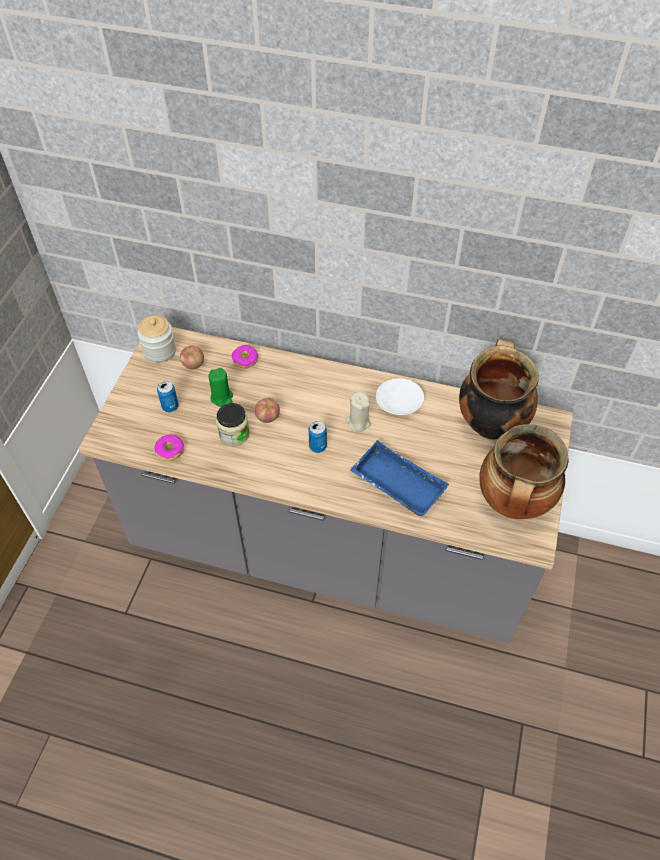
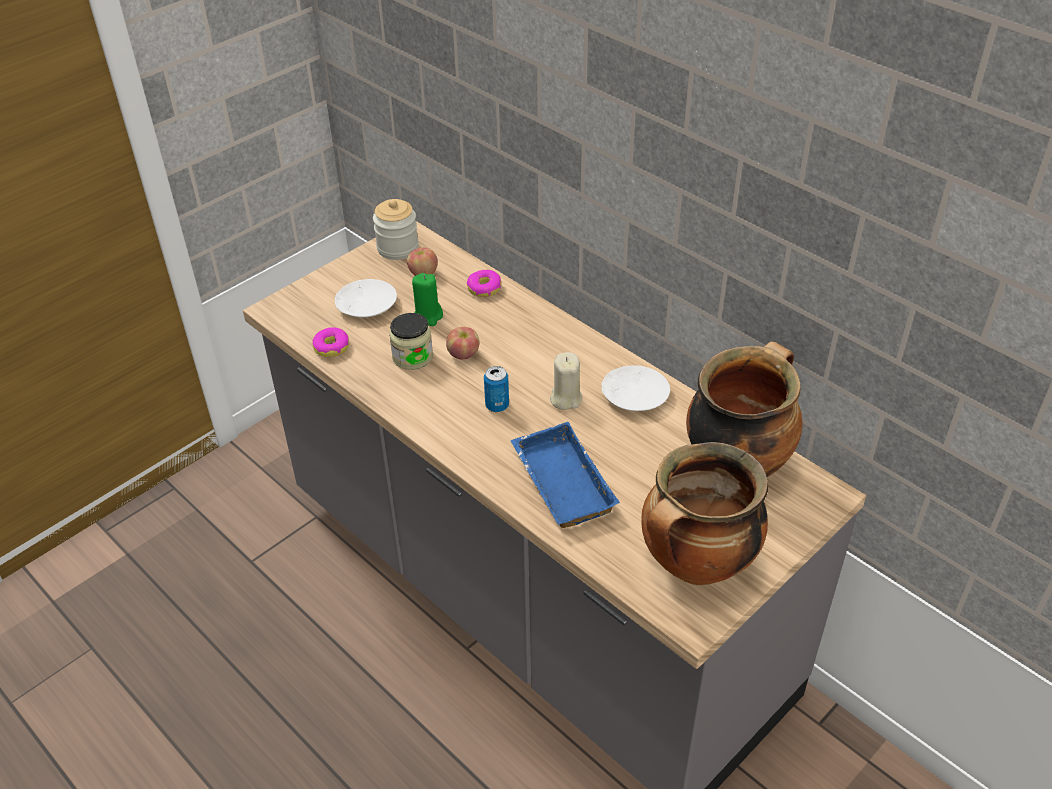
camera: 30 degrees right, 10 degrees down
can [157,381,179,412] -> white plate [335,279,397,317]

